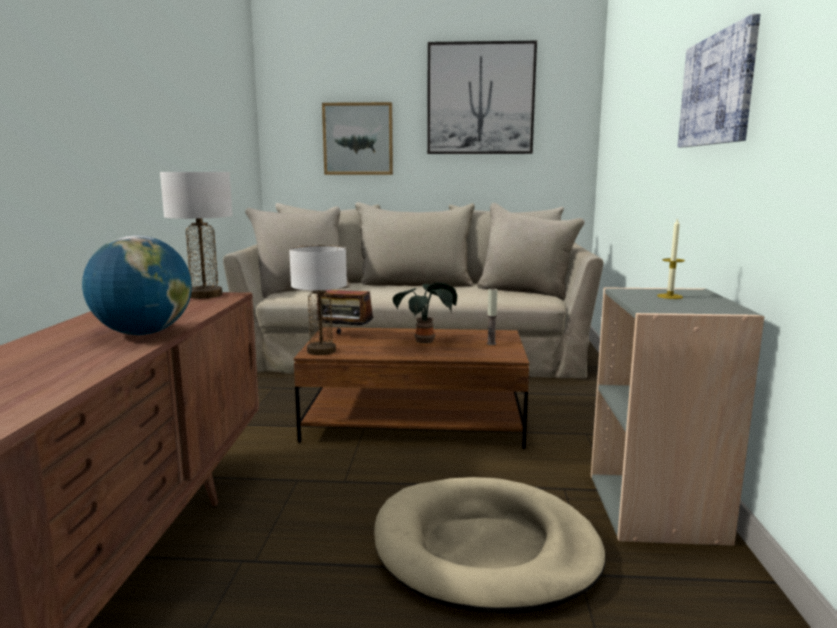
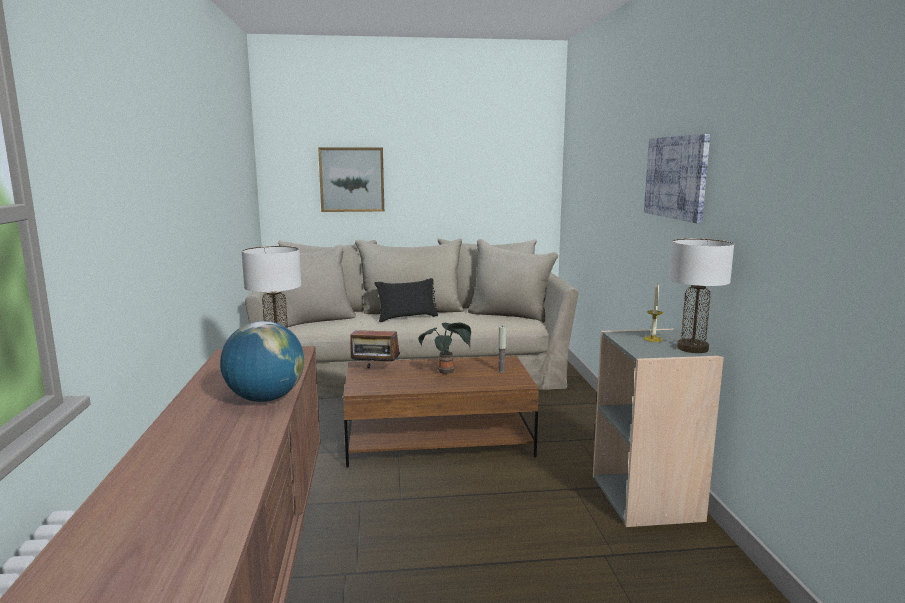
camera: 10 degrees left, 0 degrees up
table lamp [289,245,347,355] -> table lamp moved to [669,239,734,353]
beige dog bed [374,477,605,614] -> none
picture [427,41,537,154] -> none
none -> black pillow [374,278,438,322]

